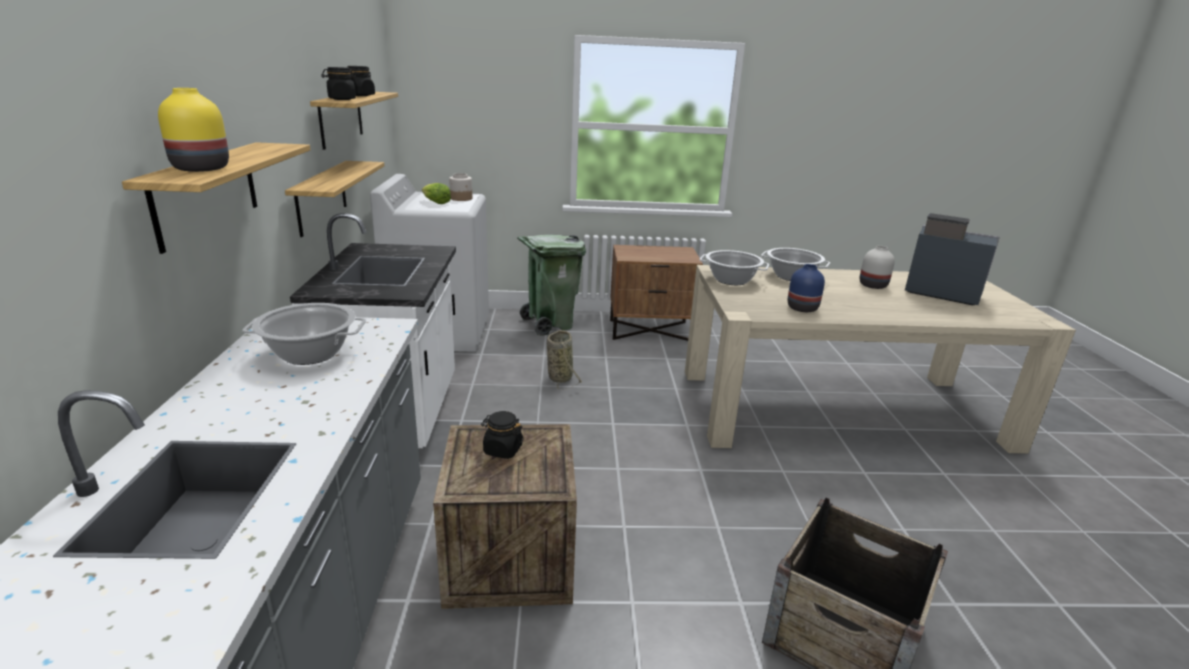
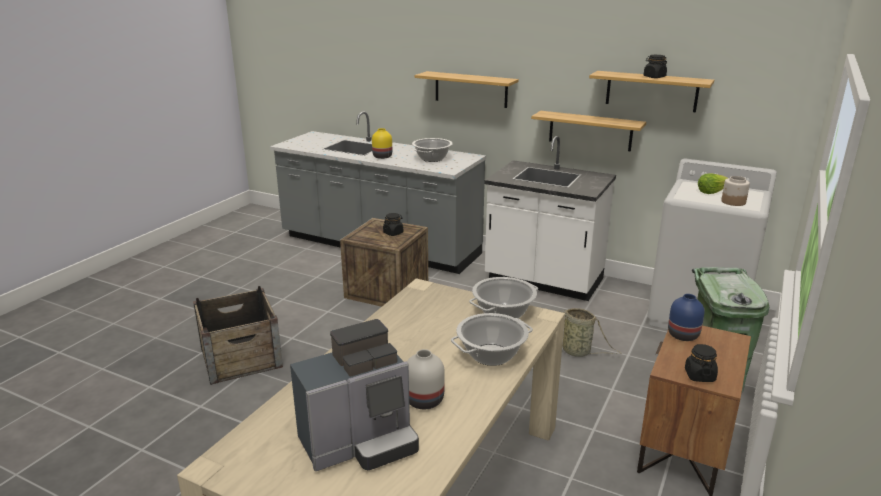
camera: 120 degrees right, 0 degrees up
yellow vase [158,88,229,172] -> yellow vase moved to [372,128,392,159]
black jar [321,67,358,100] -> black jar moved to [685,344,718,382]
blue vase [788,264,825,312] -> blue vase moved to [668,294,704,341]

